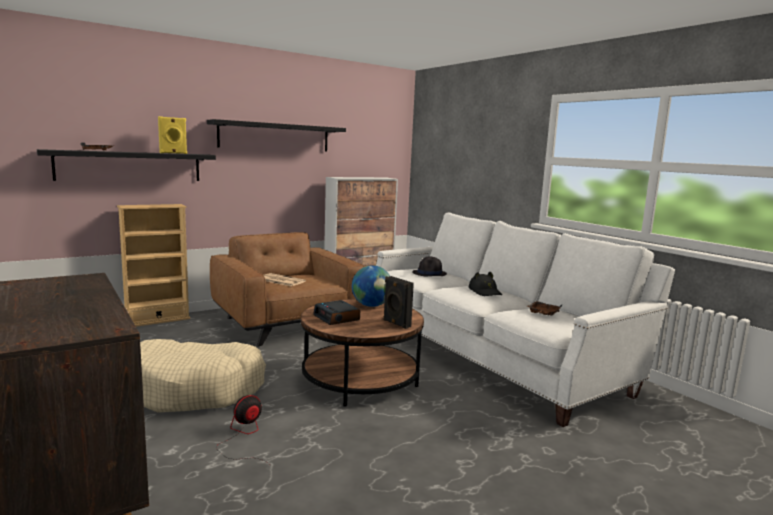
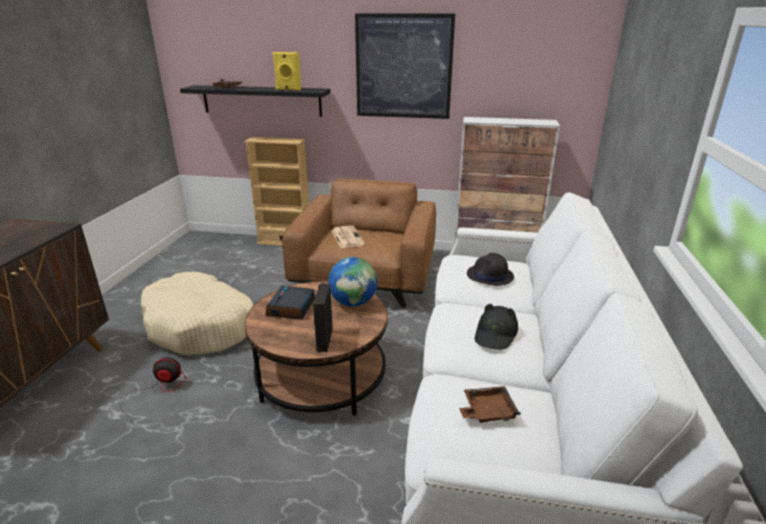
camera: 45 degrees right, 15 degrees up
black shelf [207,119,346,152] -> picture [355,14,455,119]

